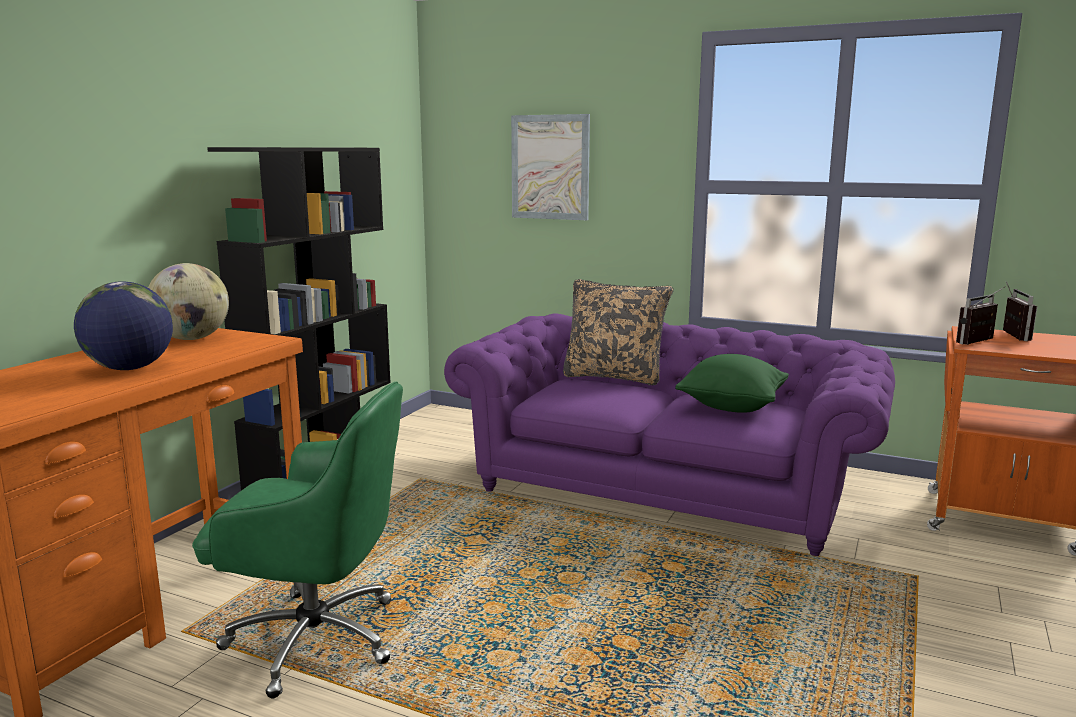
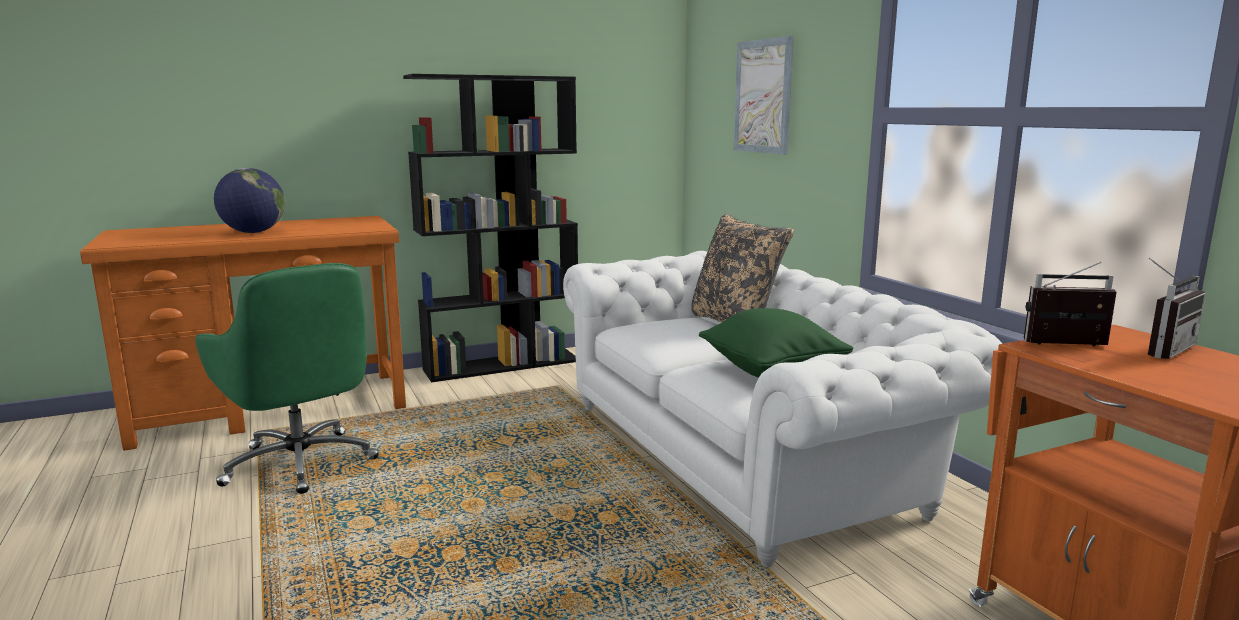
camera: 40 degrees right, 0 degrees up
globe [148,263,229,340] -> none
purple sofa [444,313,895,556] -> white sofa [563,251,1002,567]

